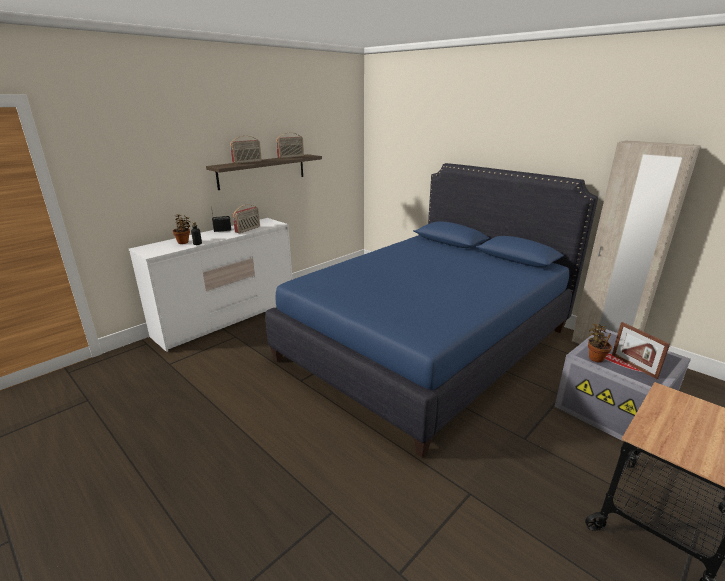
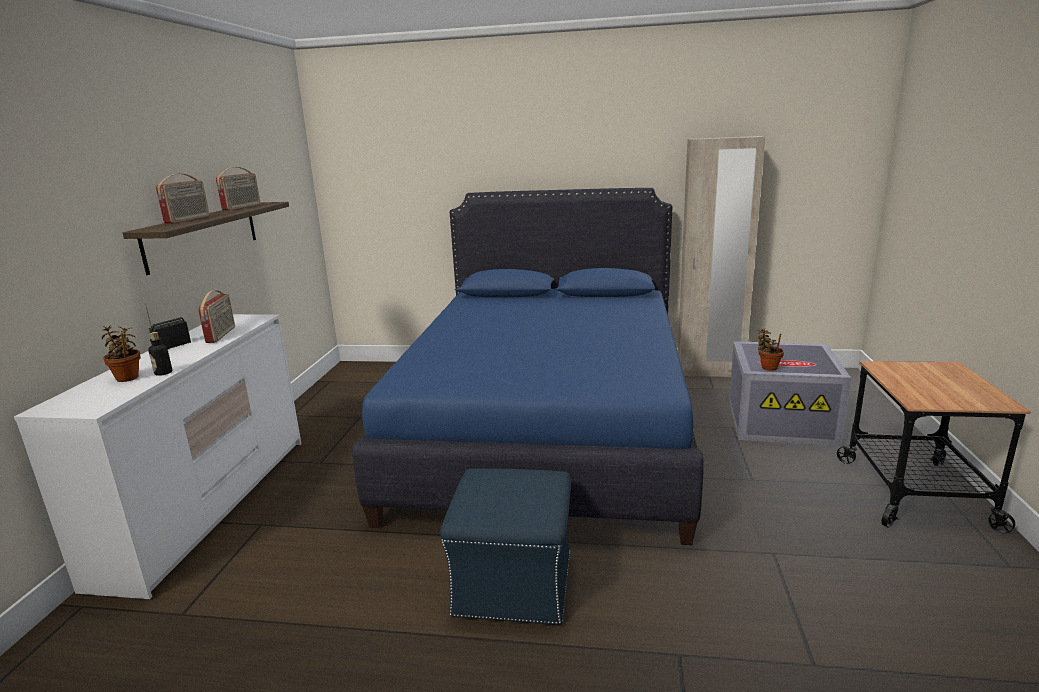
camera: 35 degrees left, 5 degrees down
picture frame [612,322,670,379] -> none
none -> blue ottoman [440,468,571,625]

